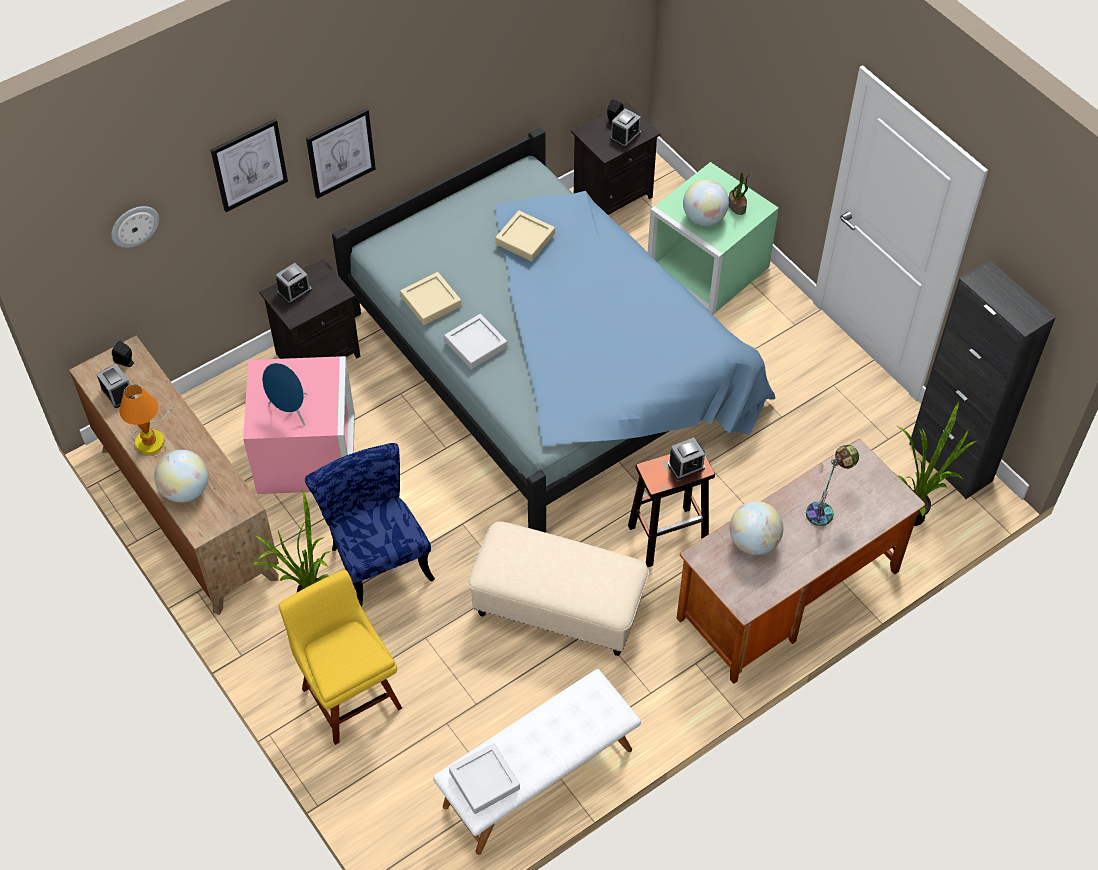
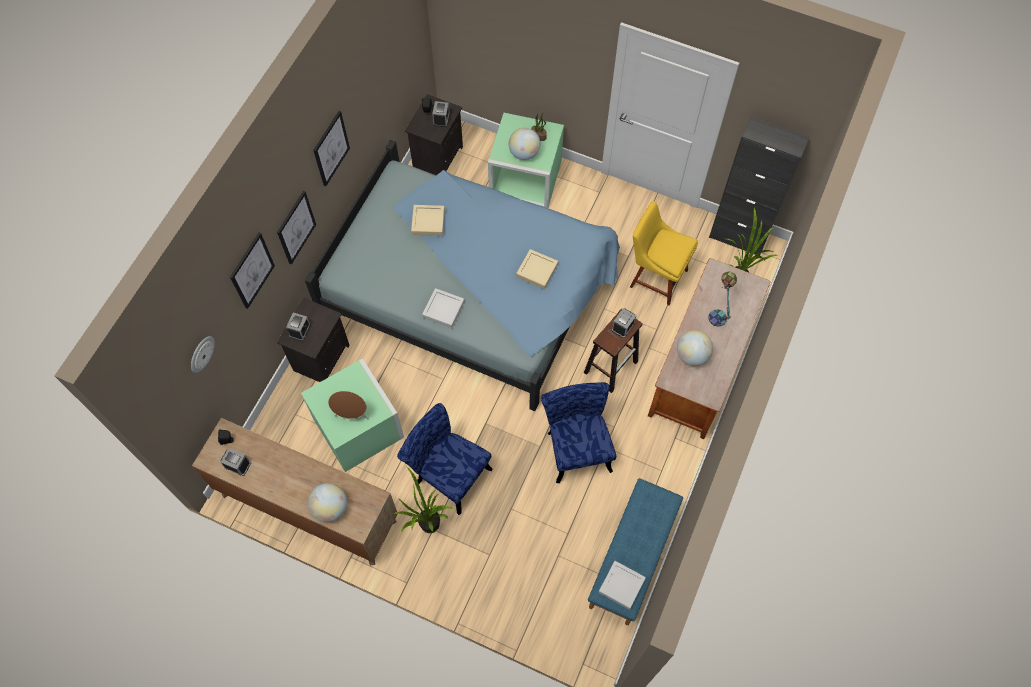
camera: 30 degrees left, 10 degrees up
table lamp [120,384,173,457] -> none
pink storage box [243,356,355,494] -> green storage box [301,358,404,472]
blue speaker [262,363,308,426] -> brown speaker [328,391,368,420]
yellow chair [279,570,402,745] -> yellow chair moved to [630,201,698,305]
beige tray [400,272,461,325] -> beige tray moved to [516,249,558,289]
white bench [433,669,641,855] -> blue bench [588,478,683,625]
beige ottoman [468,521,649,656] -> blue chair [541,382,616,483]
none -> picture [313,111,350,187]

